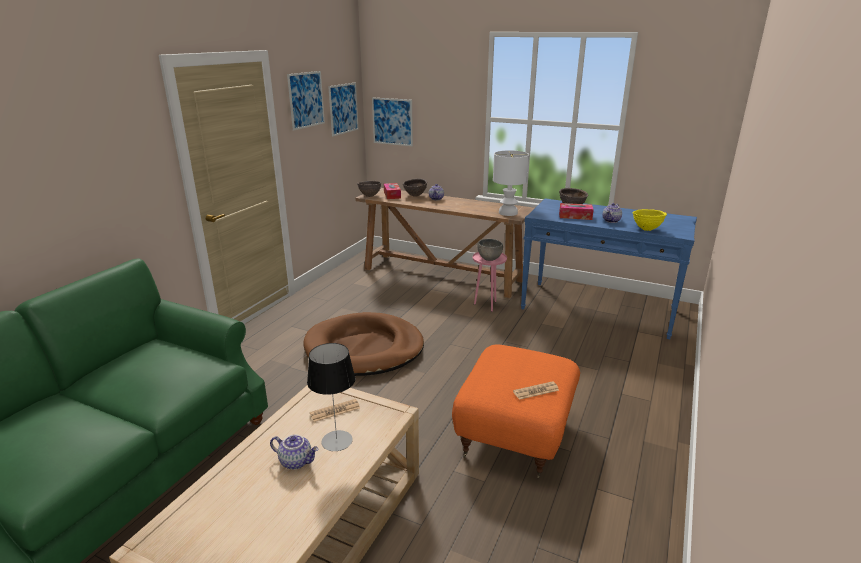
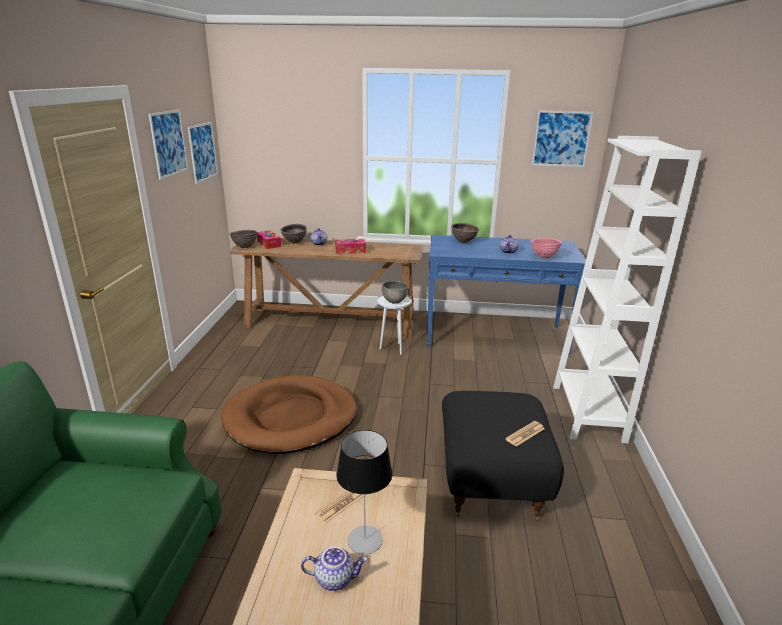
camera: 20 degrees left, 0 degrees up
picture [372,97,413,146] -> picture moved to [532,110,593,167]
orange ottoman [452,345,580,479] -> black ottoman [442,391,564,521]
pink side table [473,252,507,312] -> white side table [377,294,412,355]
white table lamp [493,150,529,216] -> none
tissue box [559,203,594,220] -> tissue box moved to [335,239,366,254]
yellow bowl [633,209,667,231] -> pink bowl [531,238,562,258]
none -> white bookcase [553,136,702,444]

